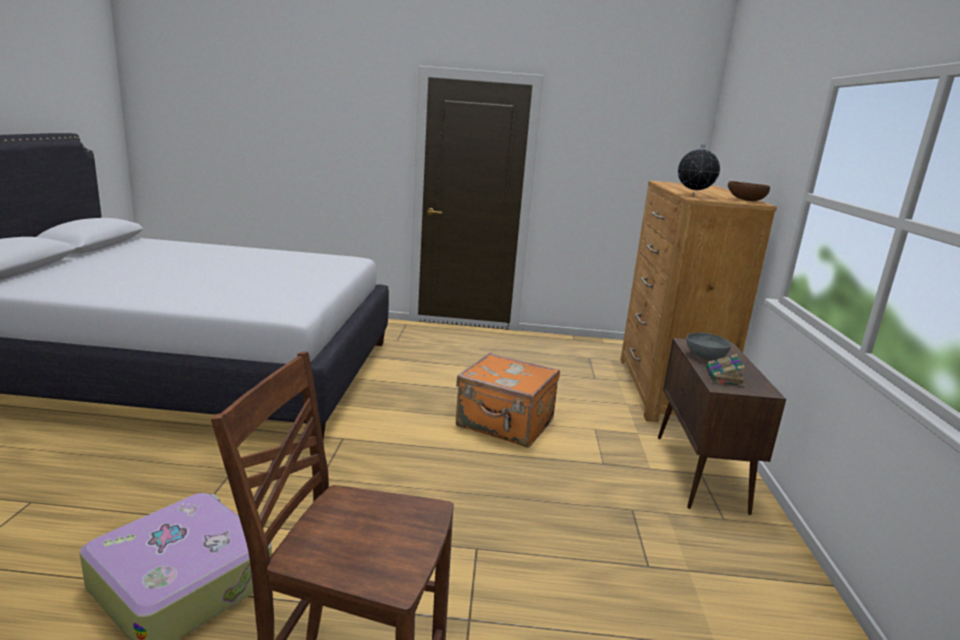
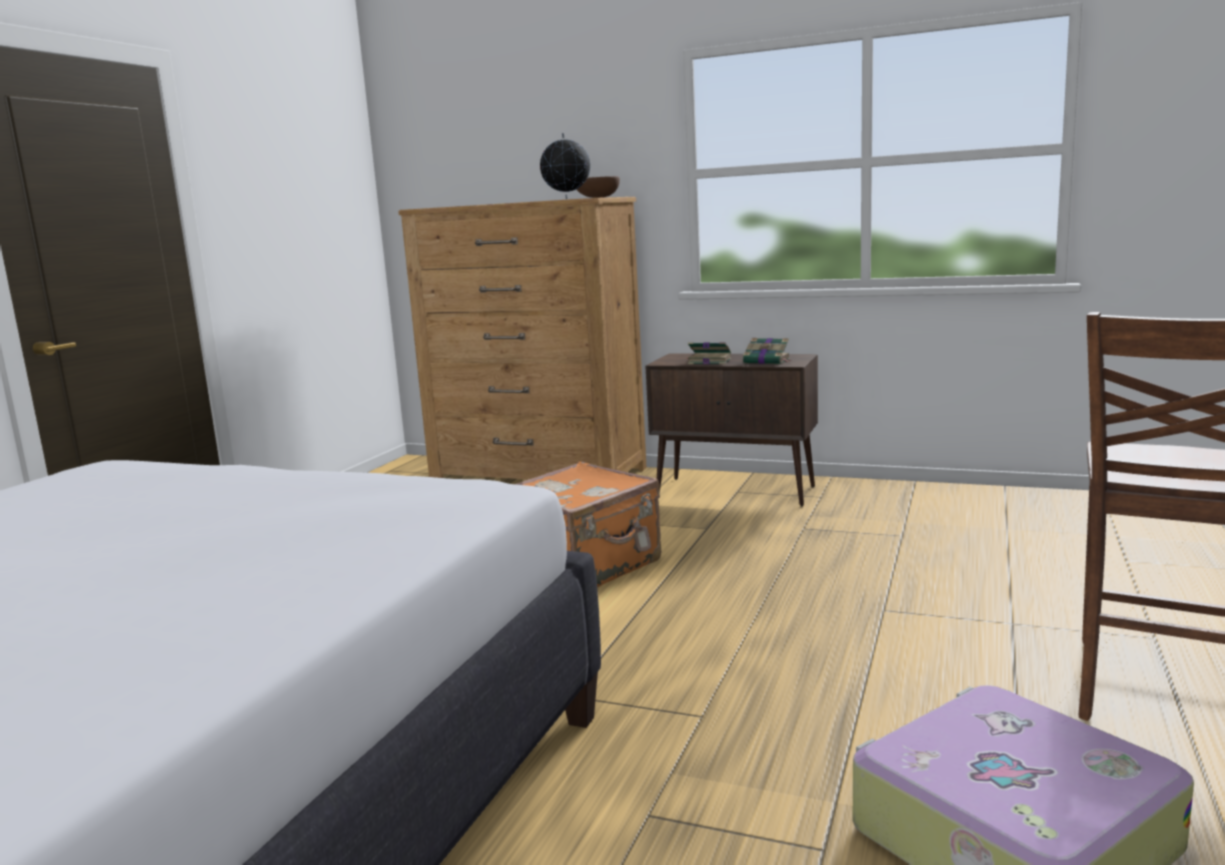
camera: 70 degrees left, 5 degrees down
grey bowl [686,333,731,360] -> book [685,342,731,364]

